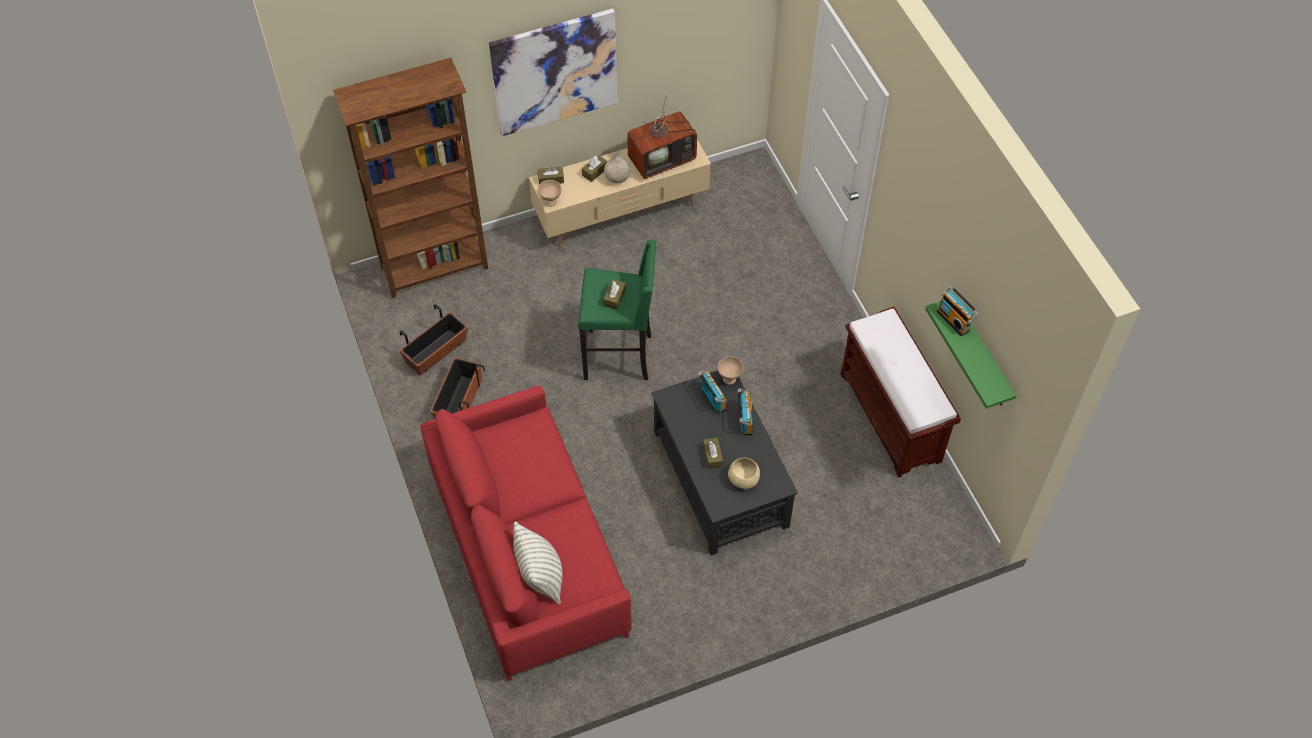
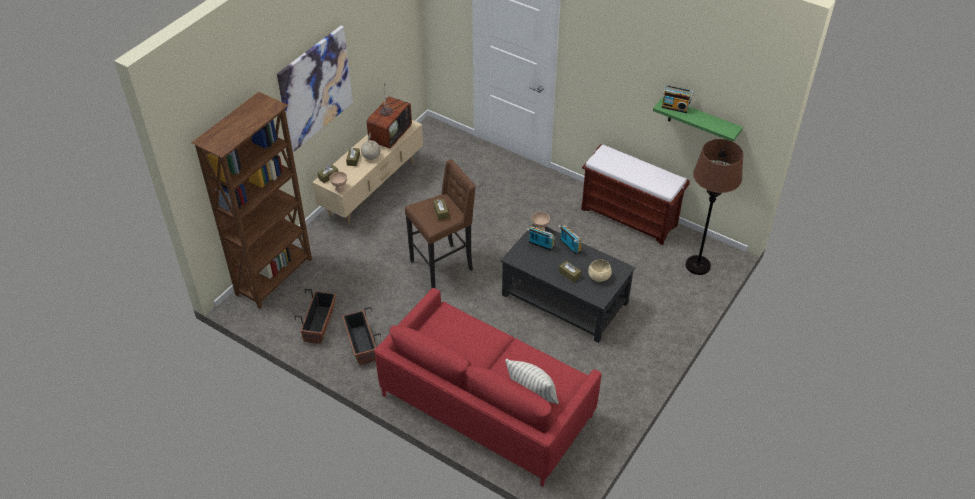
camera: 35 degrees left, 10 degrees down
green stool [578,240,657,380] -> brown stool [405,159,476,288]
none -> brown floor lamp [686,139,743,275]

